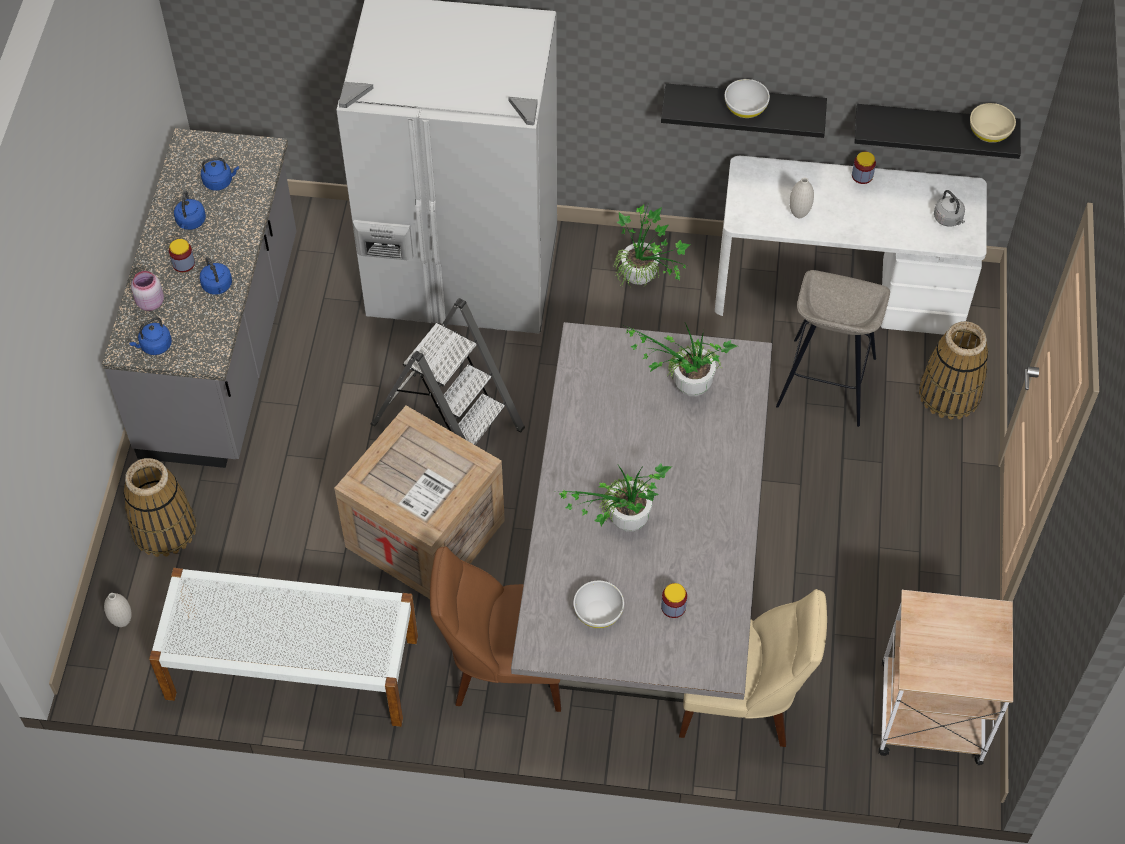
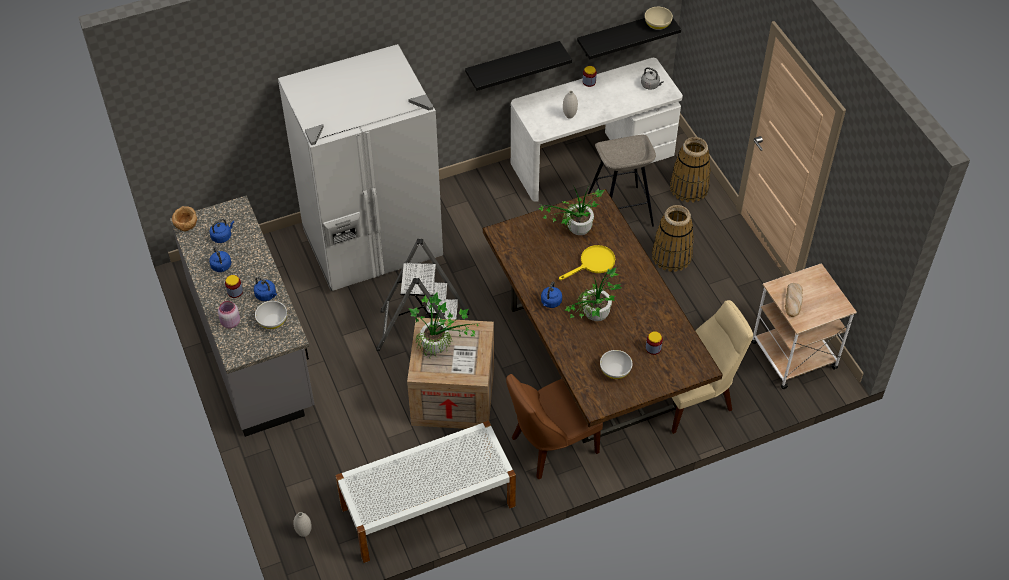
camera: 30 degrees left, 5 degrees down
basket [123,458,197,557] -> basket moved to [652,205,694,272]
blue kettle [129,317,172,355] -> blue kettle moved to [541,281,562,308]
grey dining table [511,322,772,702] -> brown dining table [483,189,723,443]
potted plant [613,205,690,288] -> potted plant moved to [409,292,480,359]
white bowl [725,79,770,118] -> white bowl moved to [255,301,287,329]
none -> brown bowl [172,206,197,231]
none -> yellow frying pan [559,245,615,280]
none -> bread [785,283,803,317]

